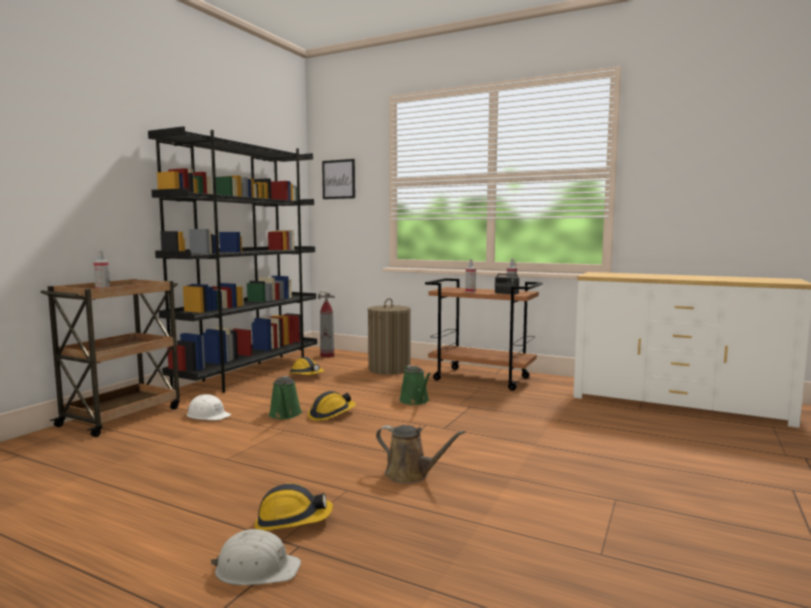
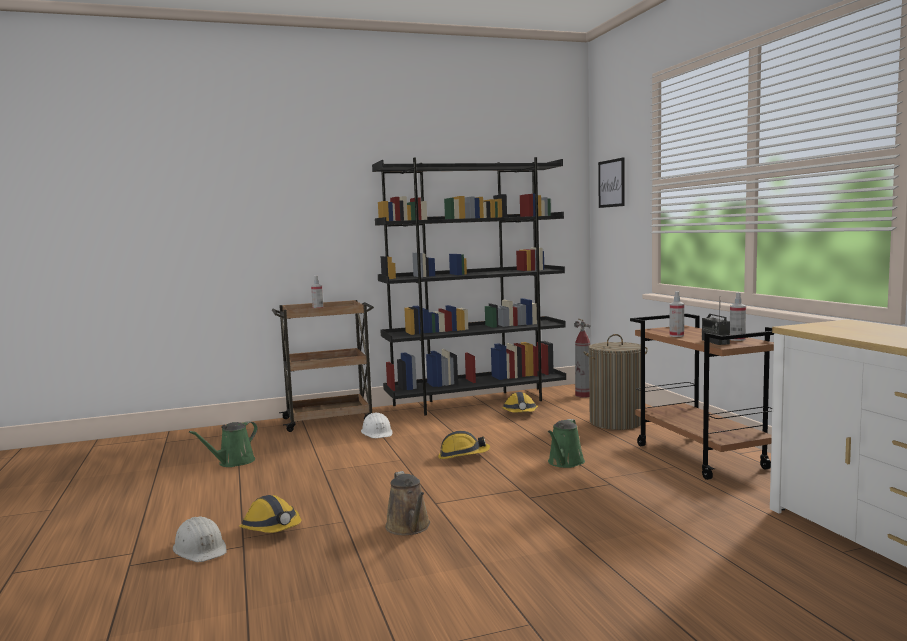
camera: 45 degrees right, 0 degrees up
green watering can [269,376,302,419] -> green watering can moved to [189,421,258,467]

